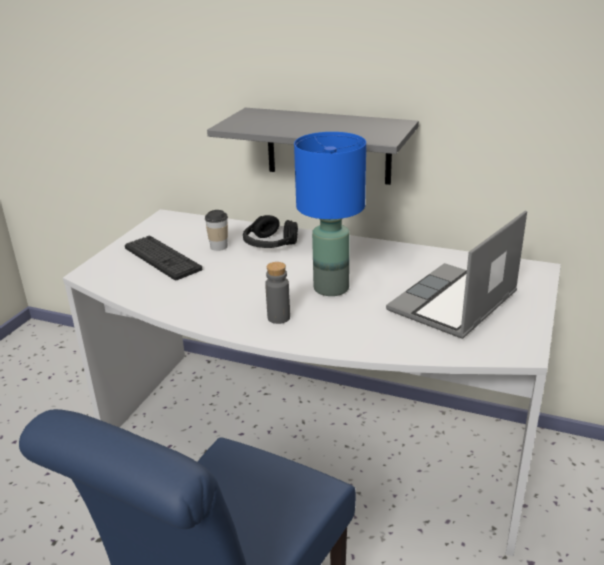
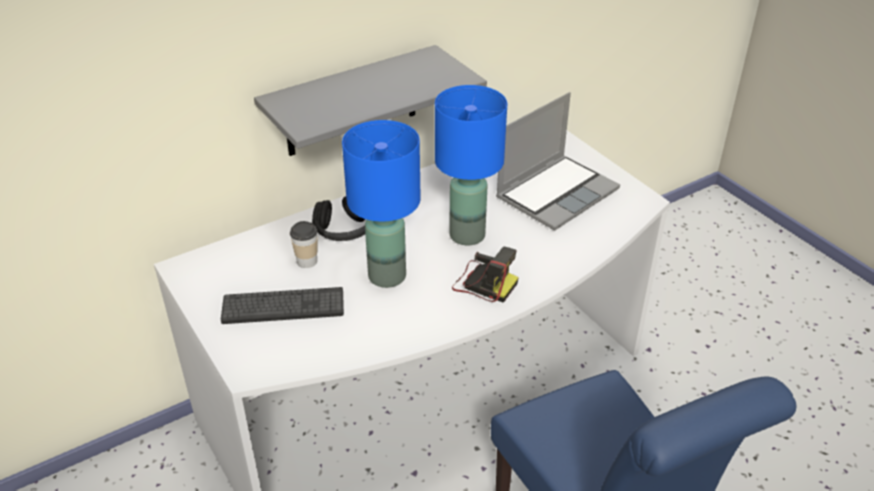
camera: 55 degrees left, 10 degrees up
grey bottle [265,262,290,324] -> camera [452,247,519,303]
laptop [386,211,527,339] -> laptop turned 120 degrees counterclockwise [496,92,620,231]
none -> blue table lamp [342,120,421,288]

